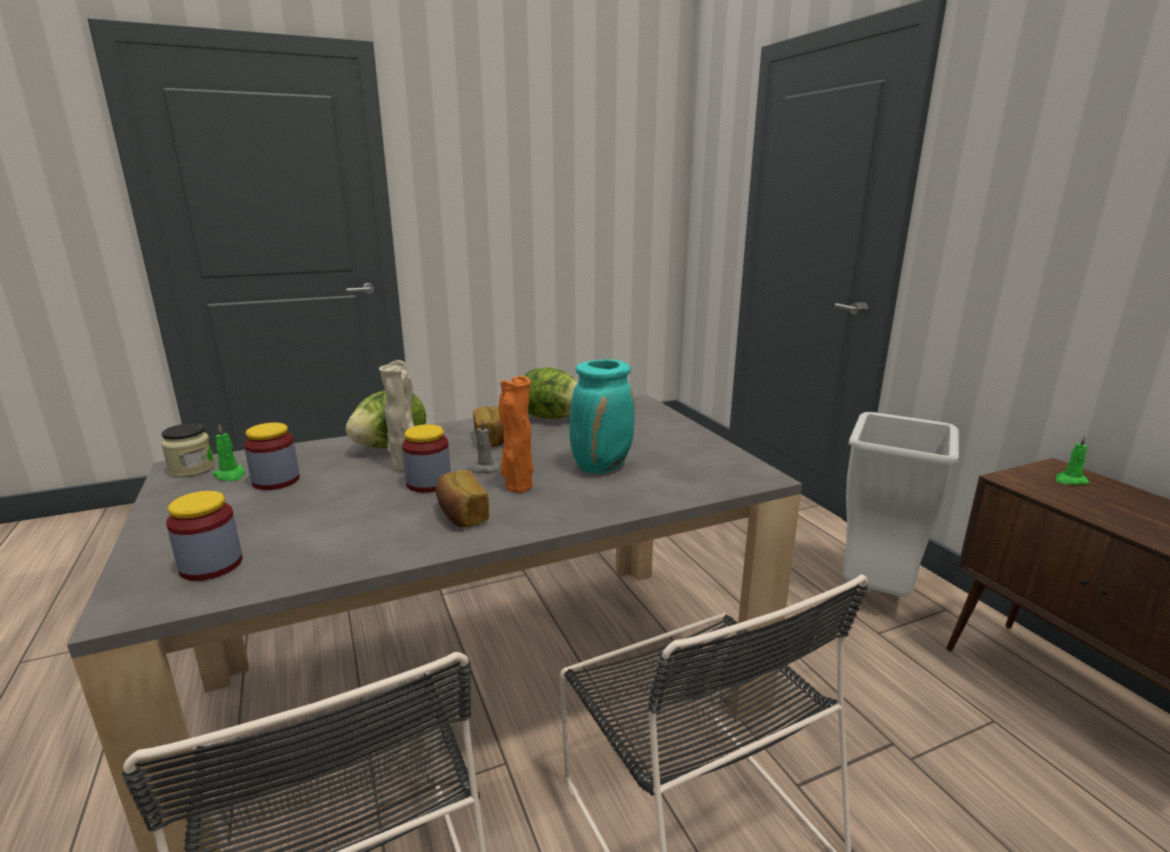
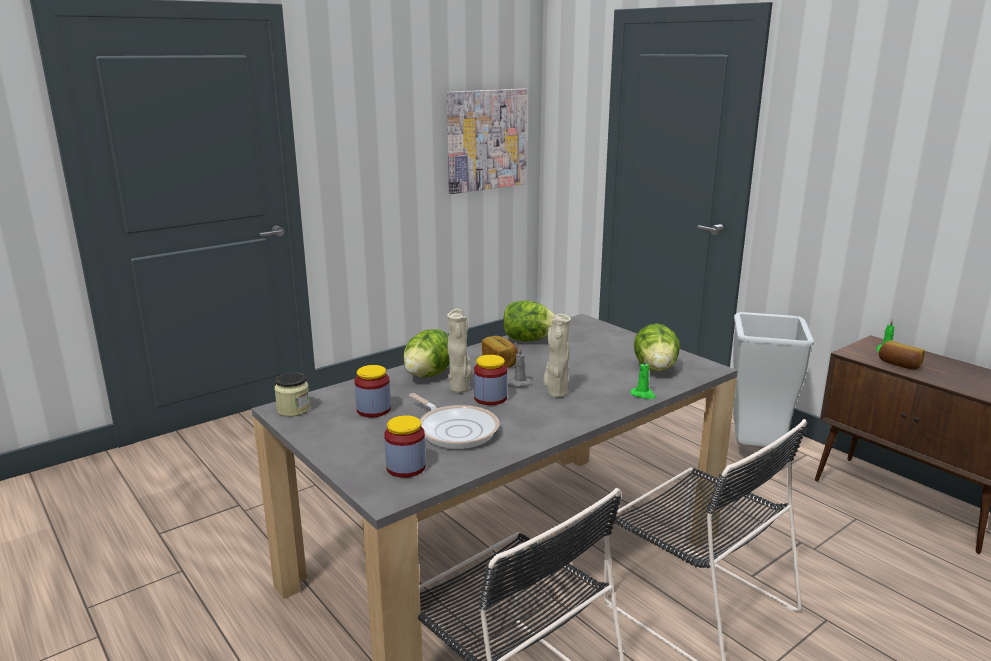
camera: 15 degrees left, 0 degrees up
green candle [212,424,245,481] -> green candle moved to [631,356,656,399]
bread [436,470,489,527] -> bread moved to [879,341,925,370]
orange vase [499,376,533,493] -> beige vase [544,314,571,397]
turquoise vase [570,359,635,474] -> none
none -> frying pan [409,393,499,449]
none -> picture [447,89,527,194]
none -> lettuce [634,323,680,372]

